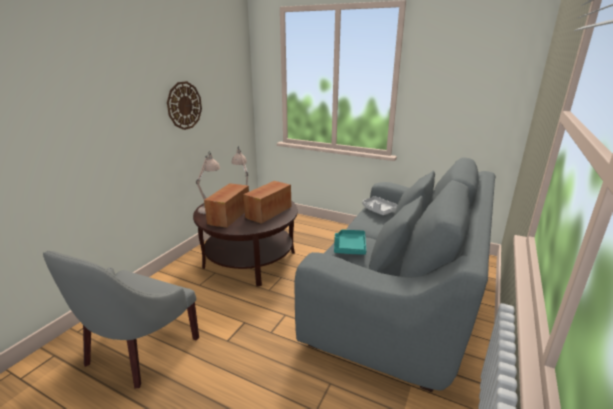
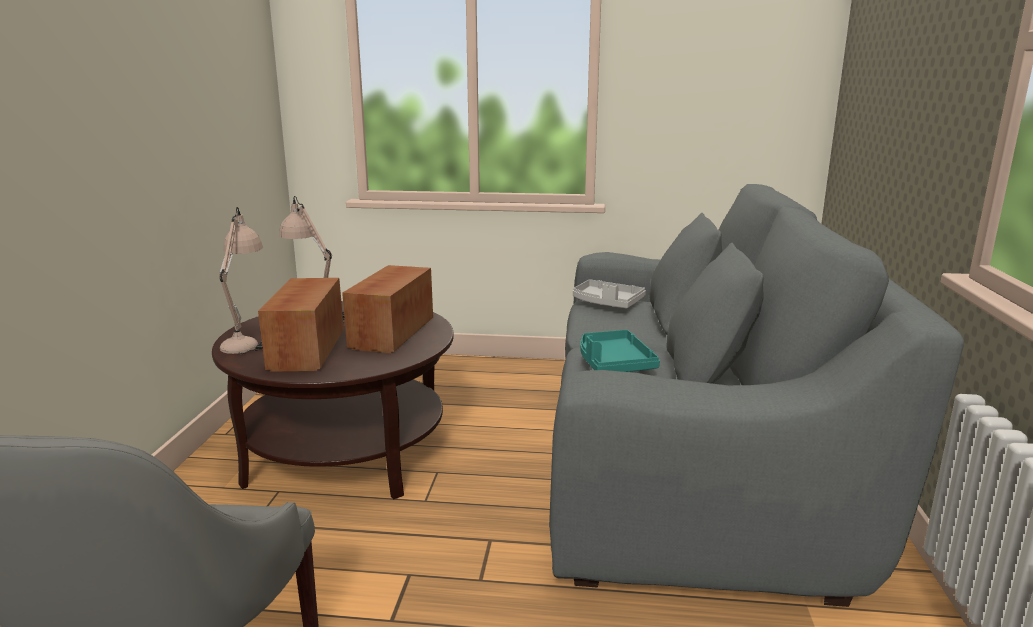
camera: 20 degrees left, 5 degrees down
wall clock [167,81,202,130] -> none

